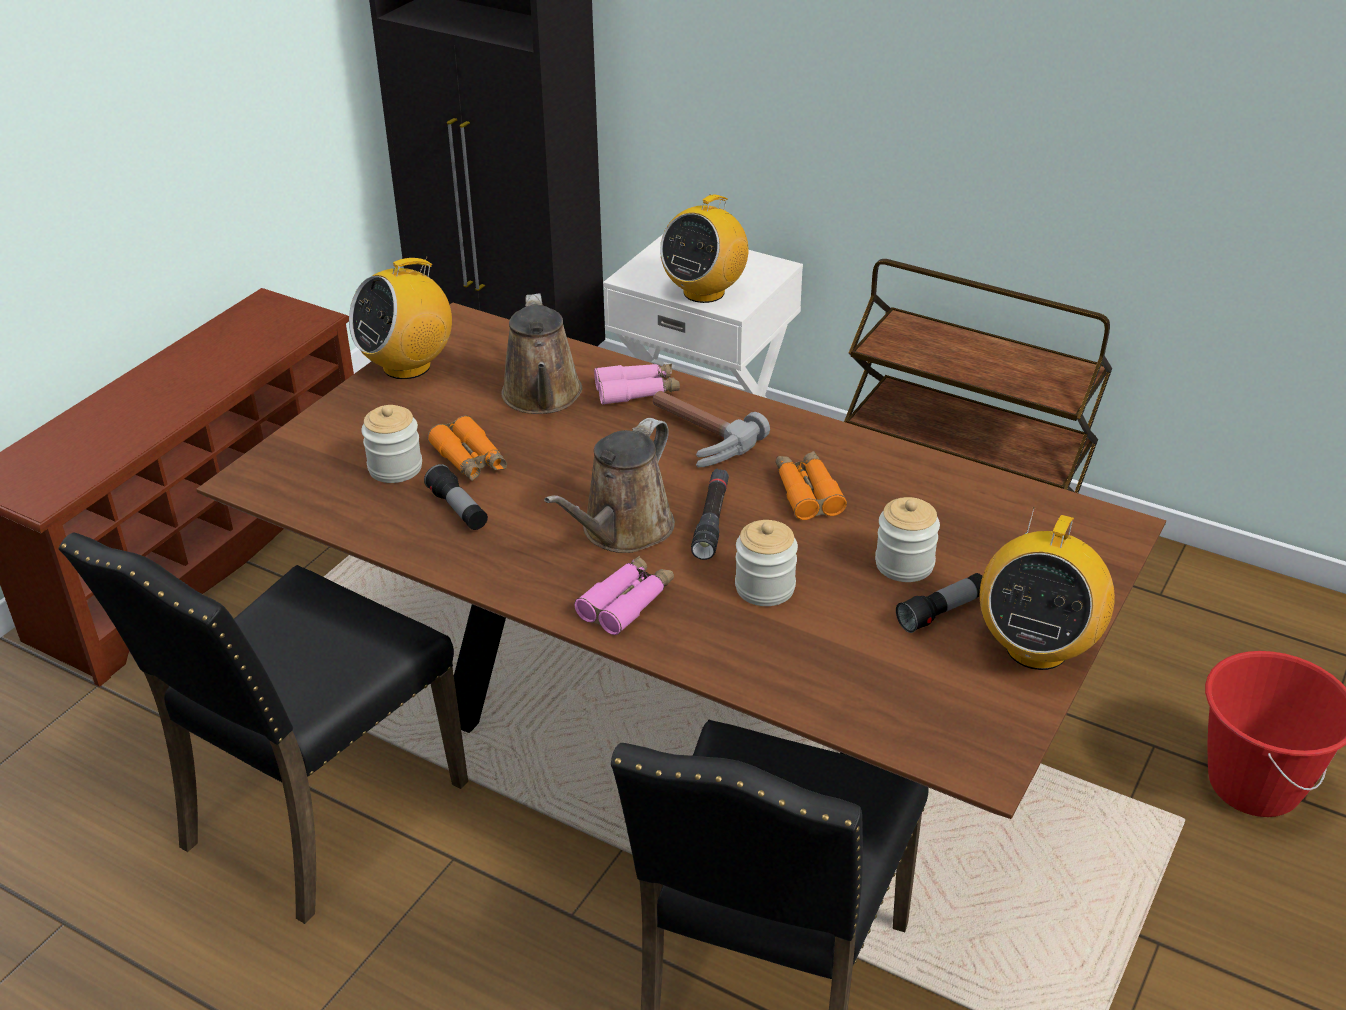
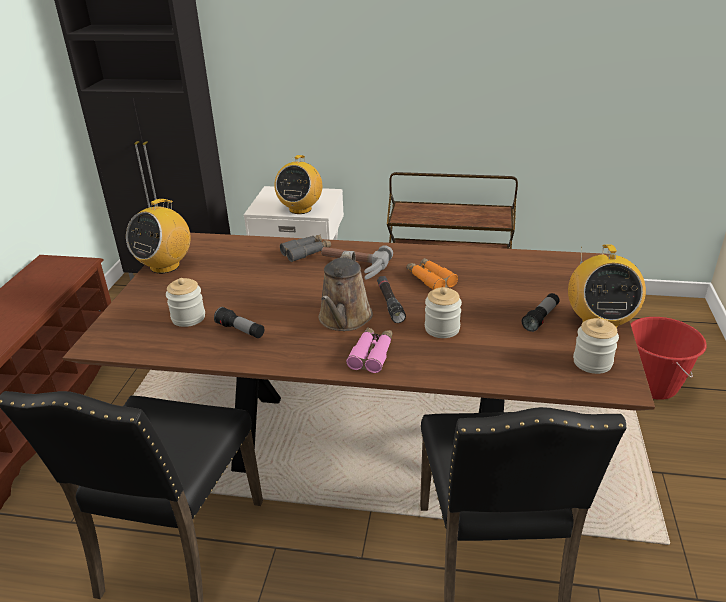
camera: 20 degrees left, 5 degrees down
orange binoculars [427,416,507,481] -> none
brown watering can [502,293,582,414] -> none
pink binoculars [594,364,680,405] -> grey binoculars [280,234,331,262]
jar [875,497,940,582] -> jar moved to [573,318,619,374]

